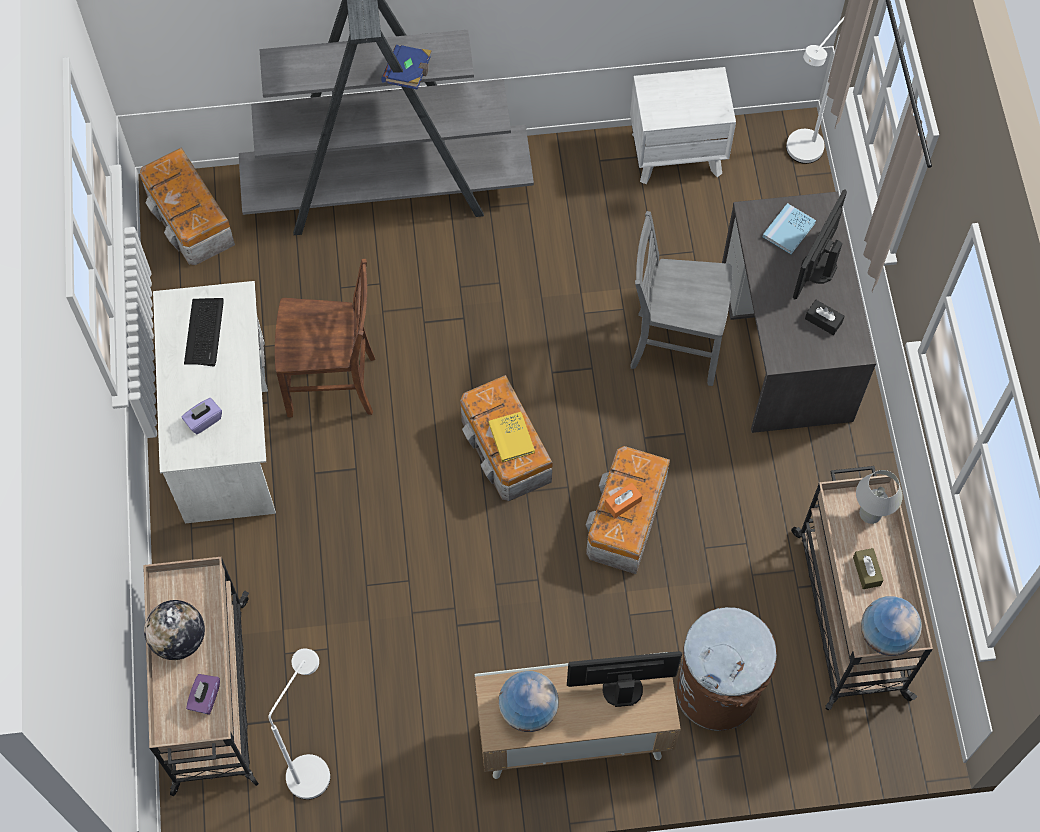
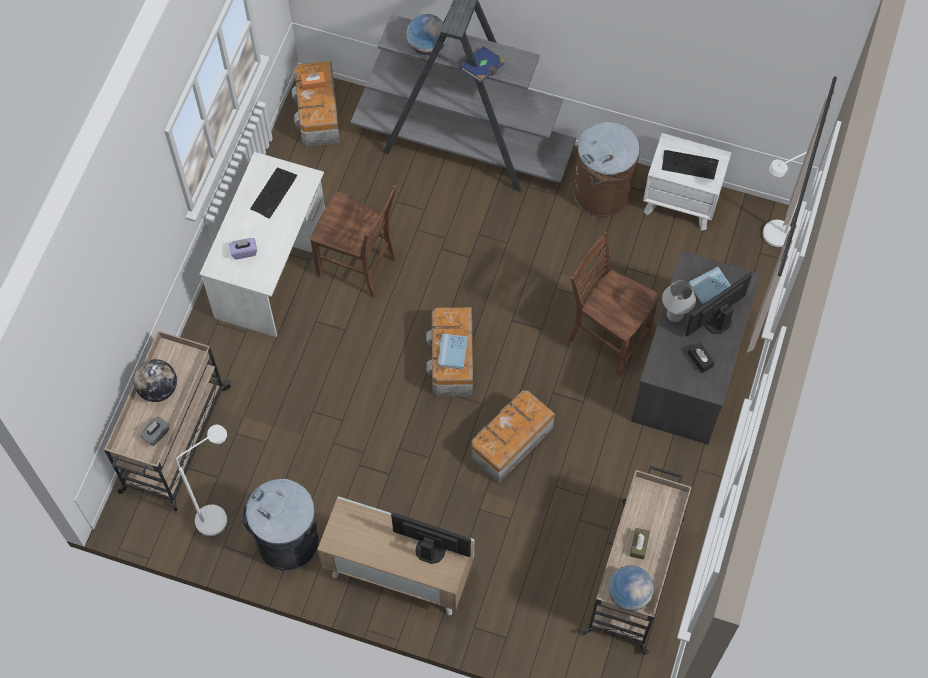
camera: 25 degrees right, 0 degrees up
purple tissue box [186,674,220,715] -> grey tissue box [140,416,170,446]
yellow book [489,412,535,462] -> blue book [438,334,468,369]
globe [498,671,559,732] -> globe moved to [406,14,447,55]
orange tissue box [605,482,642,518] -> orange tissue box moved to [301,72,326,90]
grey chair [630,211,732,386] -> brown chair [569,231,659,377]
brown trash can [677,607,777,731] -> brown trash can moved to [573,122,640,217]
white table lamp [856,470,903,524] -> white table lamp moved to [662,280,696,322]
none -> grey trash can [241,479,318,571]
none -> keyboard [662,150,719,180]

